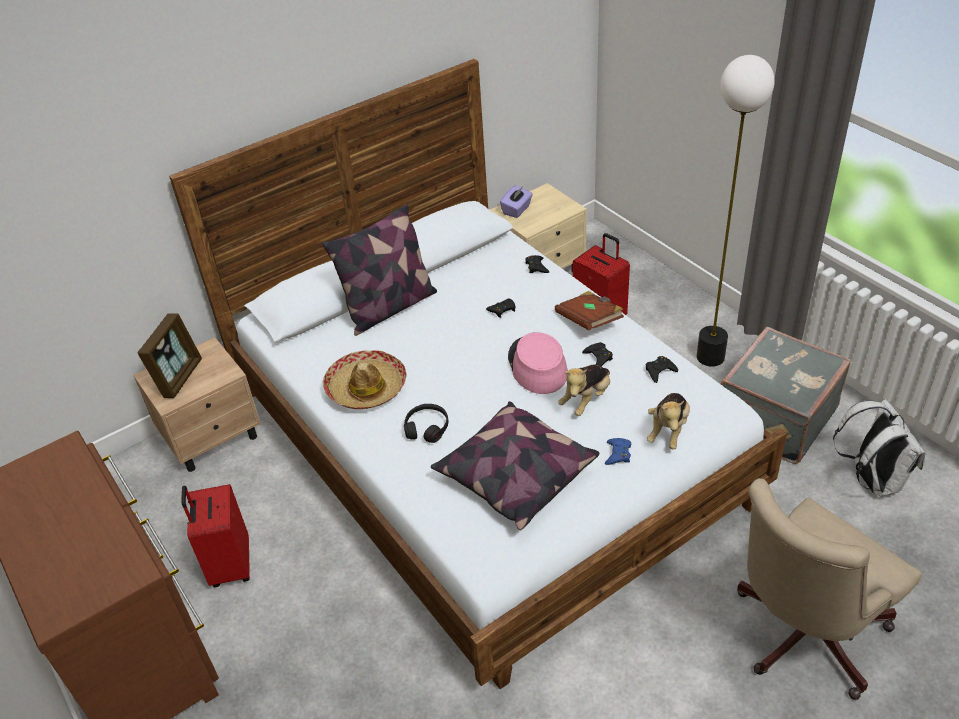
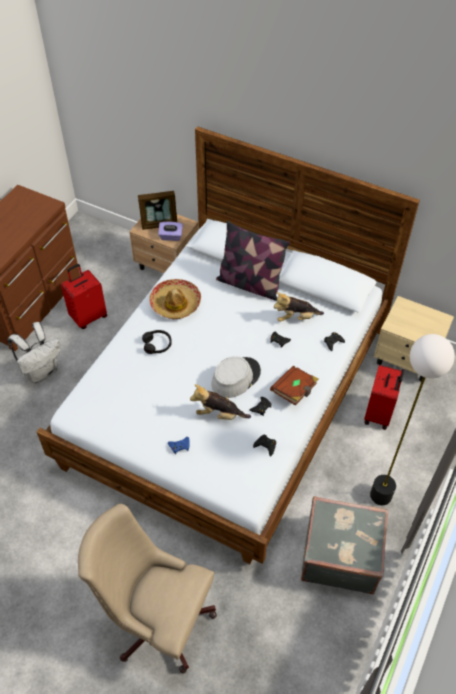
camera: 60 degrees right, 10 degrees up
pillow [431,401,599,530] -> none
purple tissue box [500,185,533,218] -> purple tissue box moved to [158,222,183,241]
pink hat [508,332,568,394] -> grey hat [211,356,261,398]
plush toy [647,393,690,450] -> plush toy moved to [274,292,324,322]
white backpack [833,399,925,497] -> white backpack moved to [8,322,60,383]

